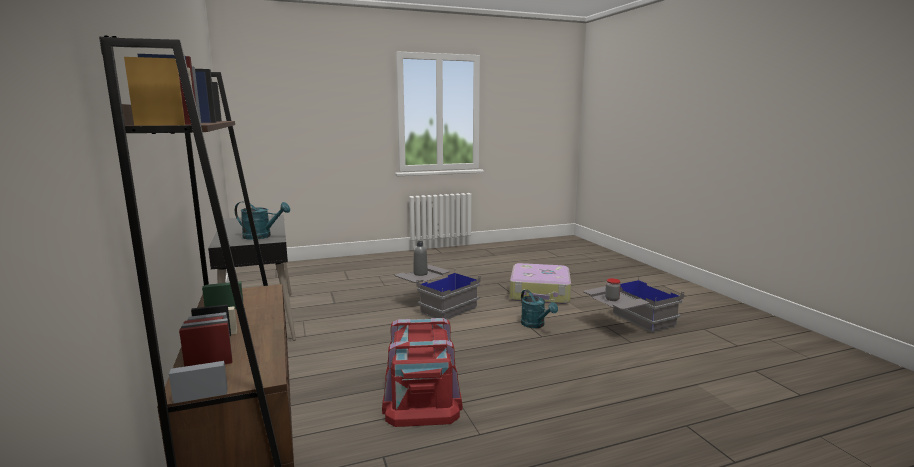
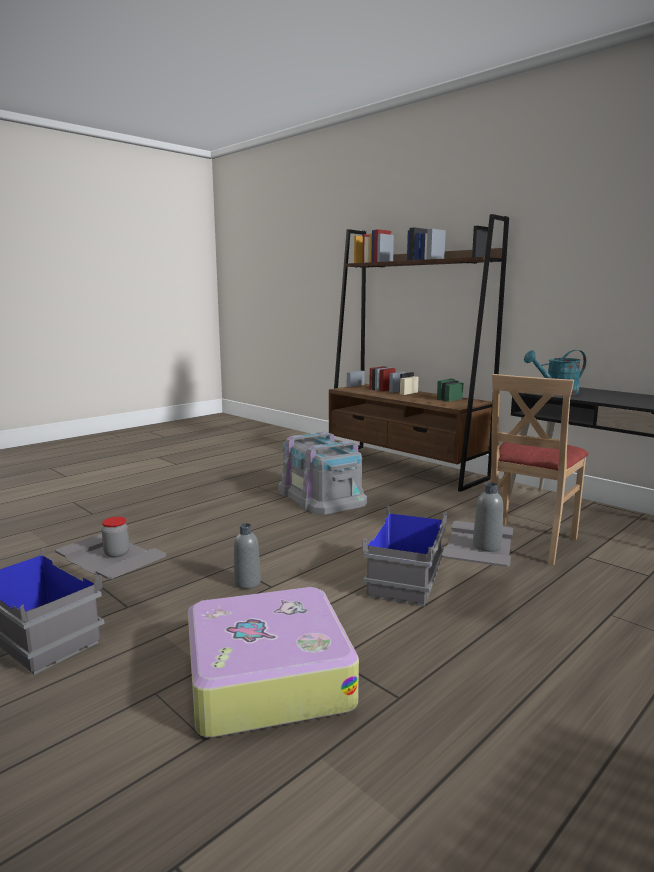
camera: 155 degrees right, 0 degrees up
red storage box [382,318,462,427] -> grey storage box [278,432,367,515]
turquoise watering can [521,290,558,328] -> grey bottle [234,523,261,589]
none -> beige chair [490,374,589,565]

